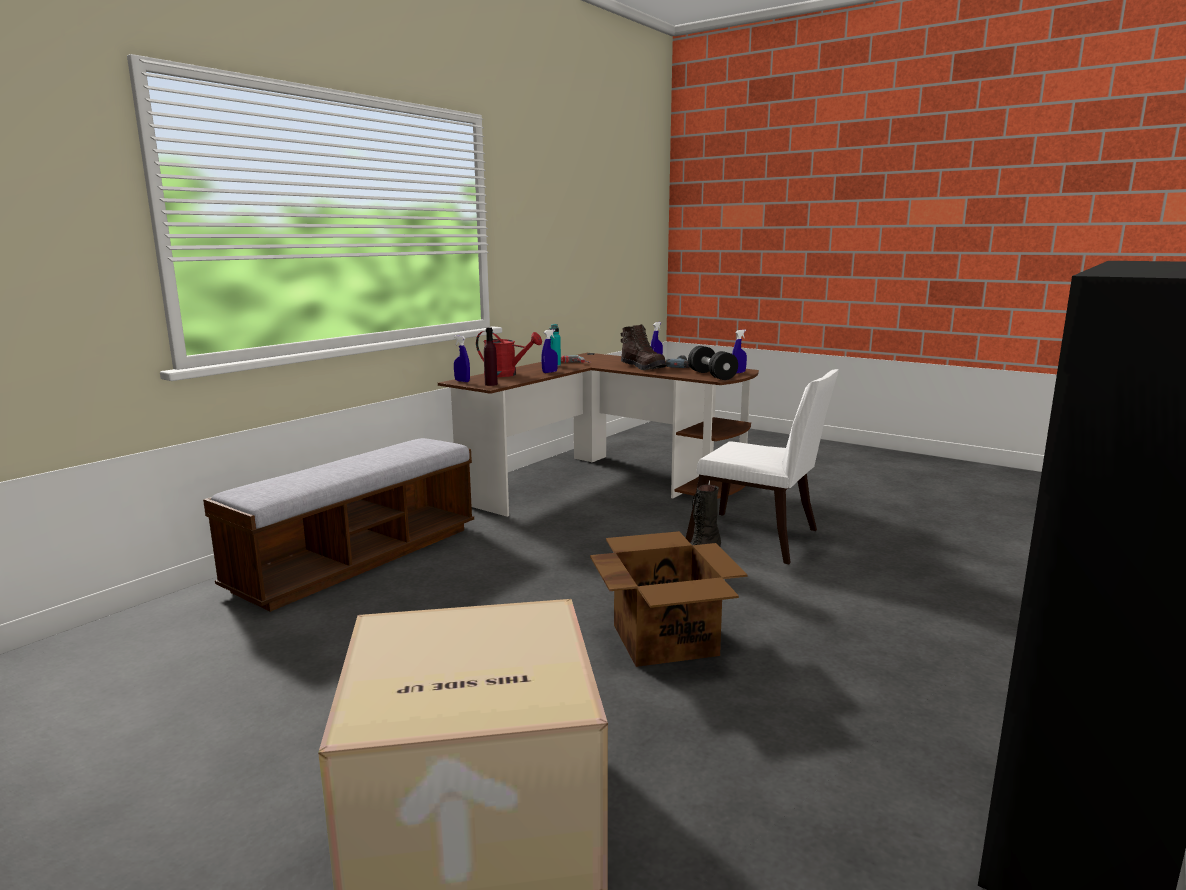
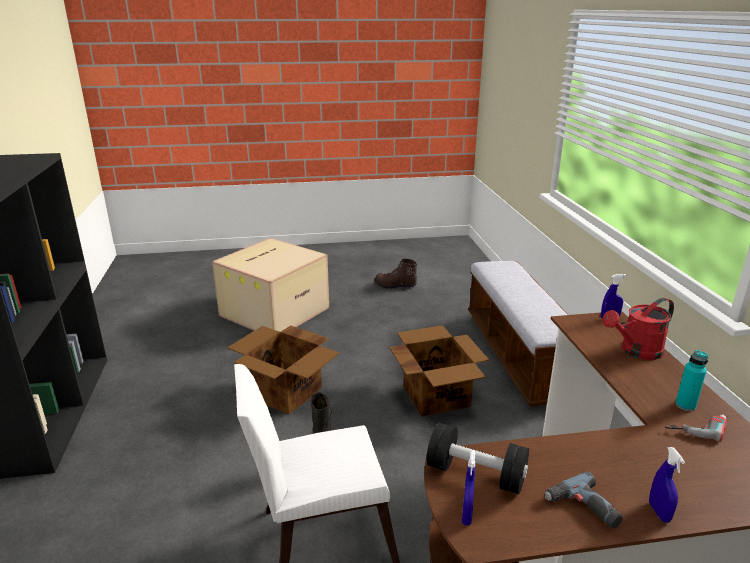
camera: 135 degrees right, 10 degrees up
purple bottle [484,327,498,386] -> none
blue spray bottle [541,329,558,373] -> none
brown boot [621,324,666,370] -> brown boot moved to [374,259,417,289]
none -> cardboard box [390,325,489,417]

